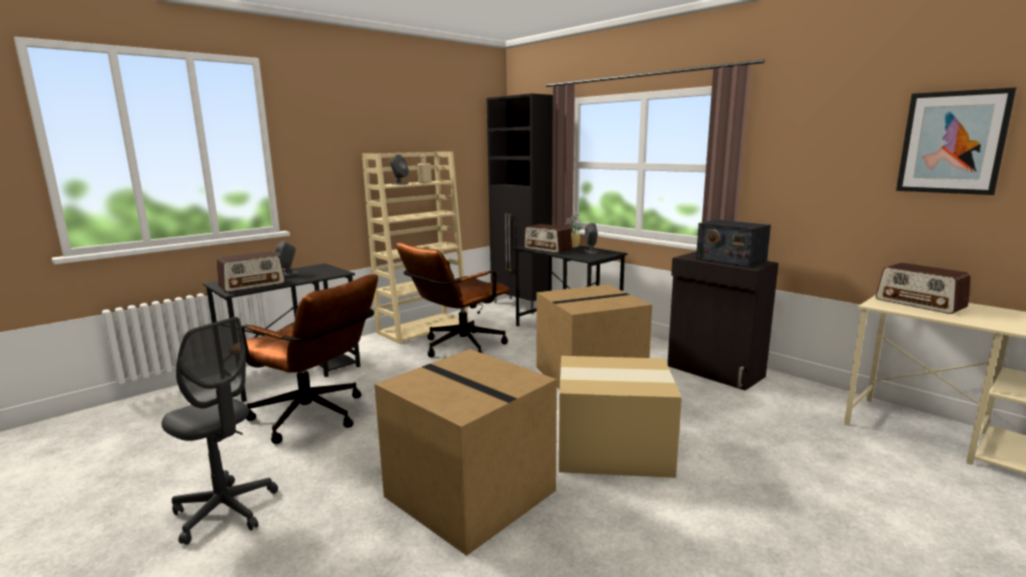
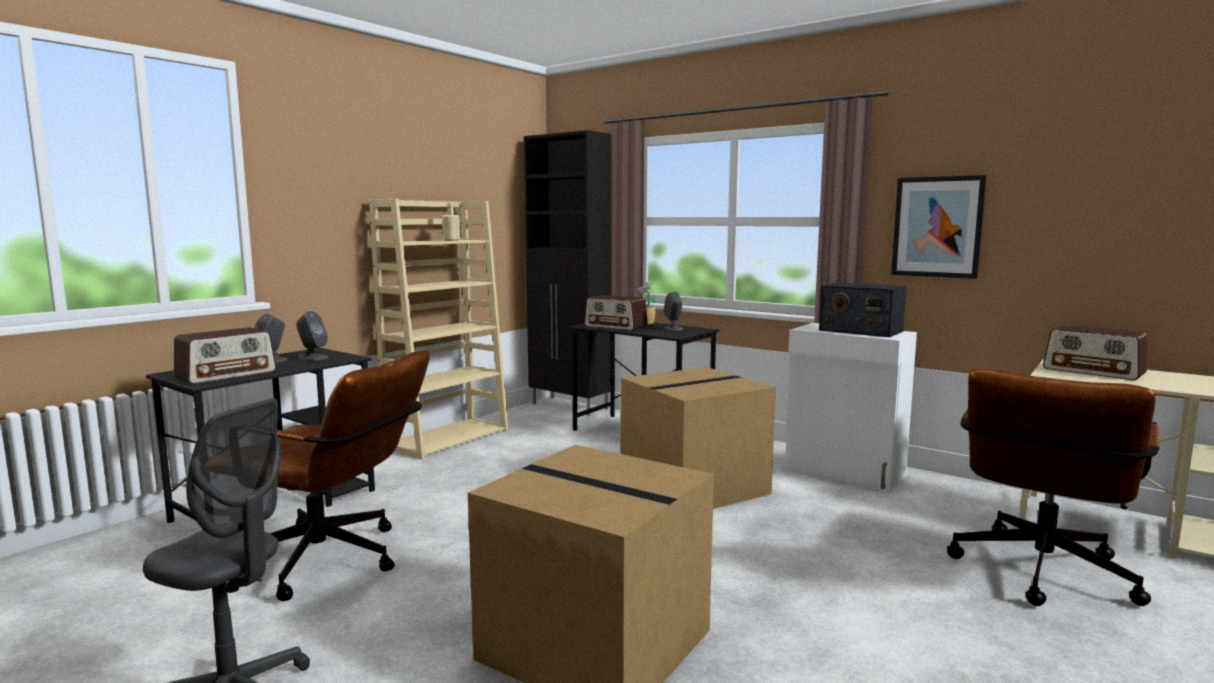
camera: 10 degrees left, 5 degrees down
grey speaker [390,154,409,185] -> grey speaker moved to [296,311,328,360]
brown office chair [396,243,510,357] -> brown office chair moved to [947,369,1160,606]
cardboard box [559,356,682,478] -> none
black cabinet [668,251,779,390] -> white cabinet [785,323,917,492]
picture [896,87,1017,195] -> picture moved to [891,175,987,279]

